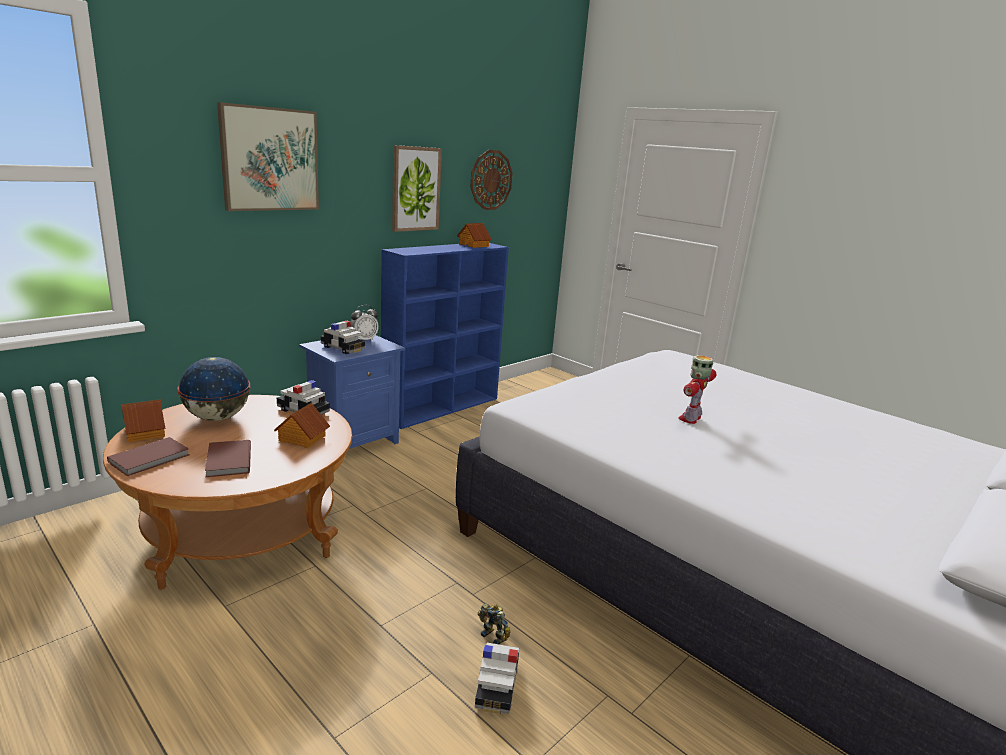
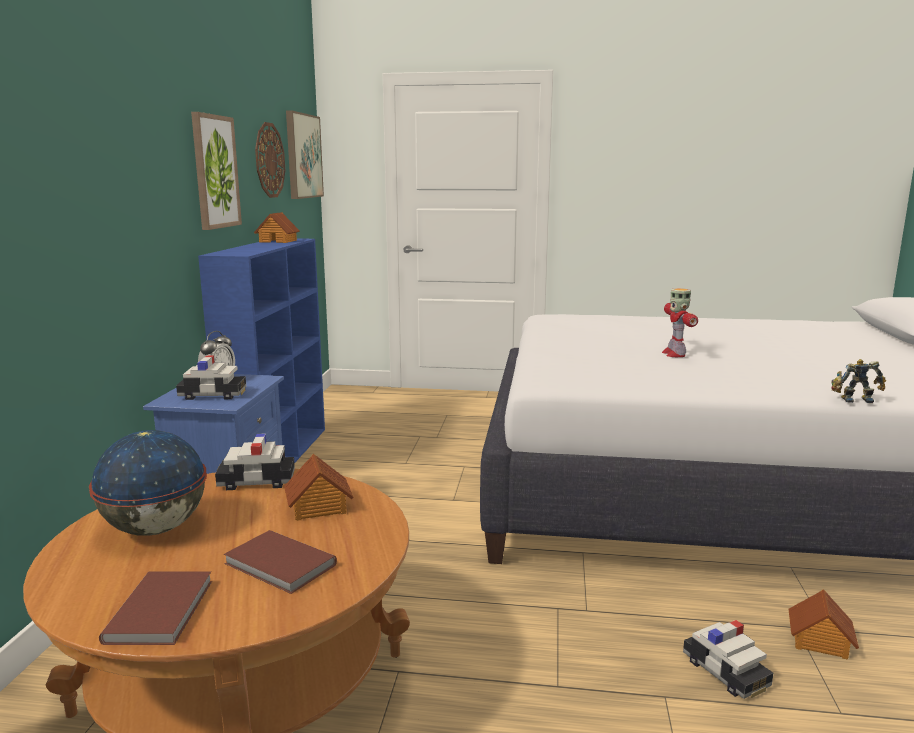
camera: 35 degrees left, 5 degrees down
toy house [121,399,165,442] -> toy house moved to [788,589,859,660]
picture [217,102,319,211] -> picture moved to [286,110,324,199]
toy robot [478,604,511,644] -> toy robot moved to [831,359,886,403]

